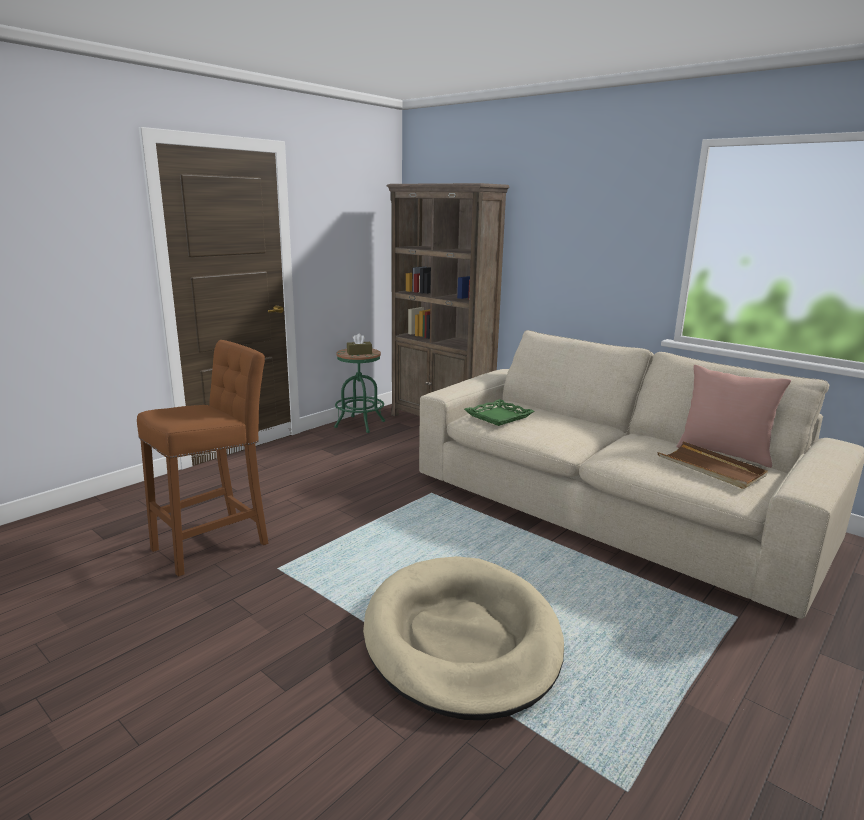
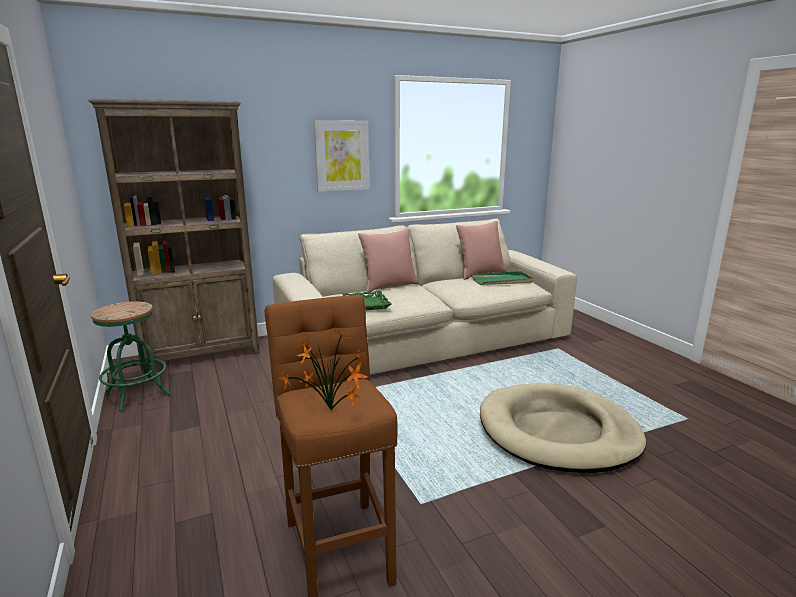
camera: 65 degrees left, 0 degrees up
brown tissue box [347,333,372,355] -> none
brown tray [658,441,768,489] -> green tray [471,271,534,285]
none -> potted plant [278,332,367,411]
none -> picture [314,120,369,192]
none -> pink pillow [358,229,419,292]

